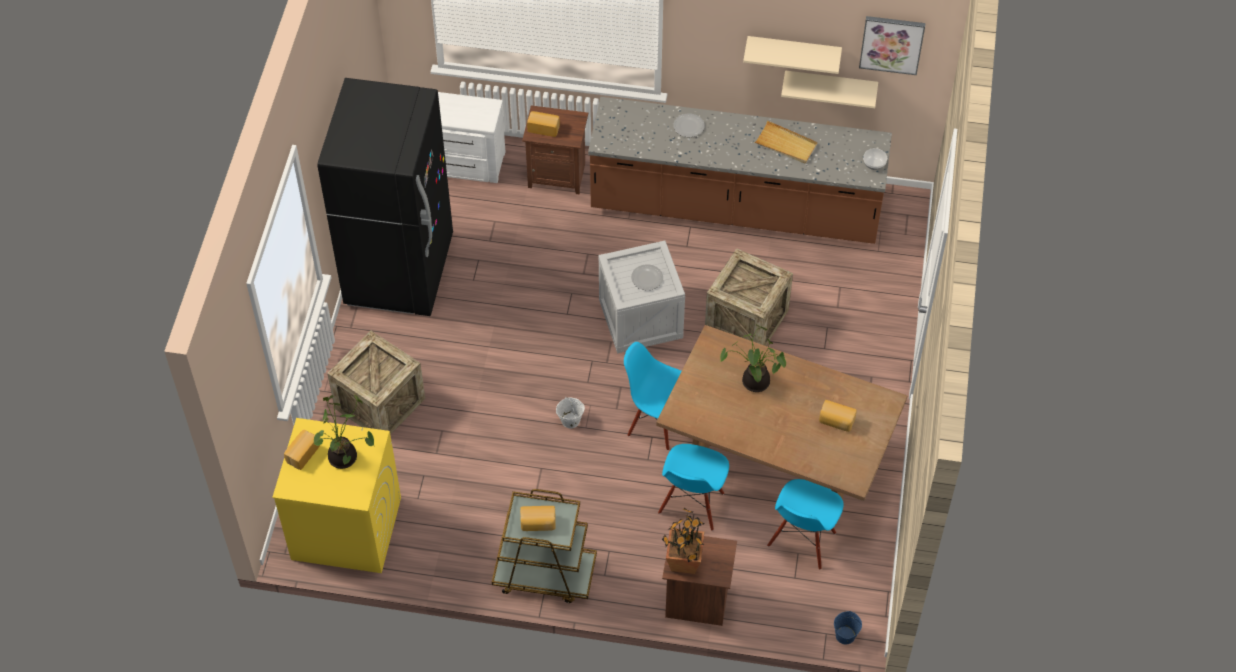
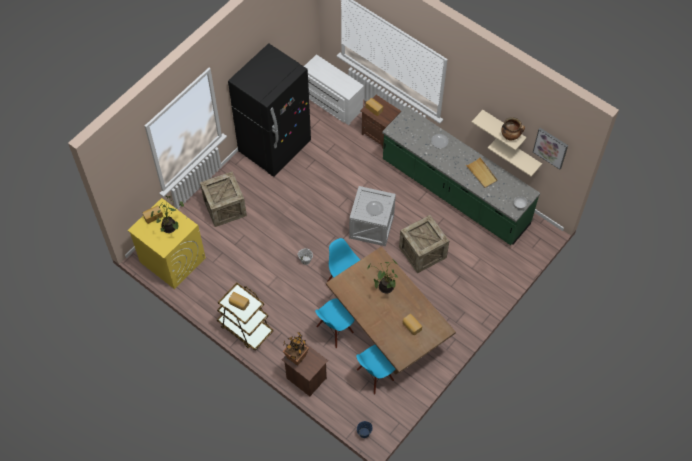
camera: 30 degrees right, 5 degrees up
brown counter [588,97,892,244] -> green counter [382,106,540,245]
none -> cooking pot [501,117,525,141]

